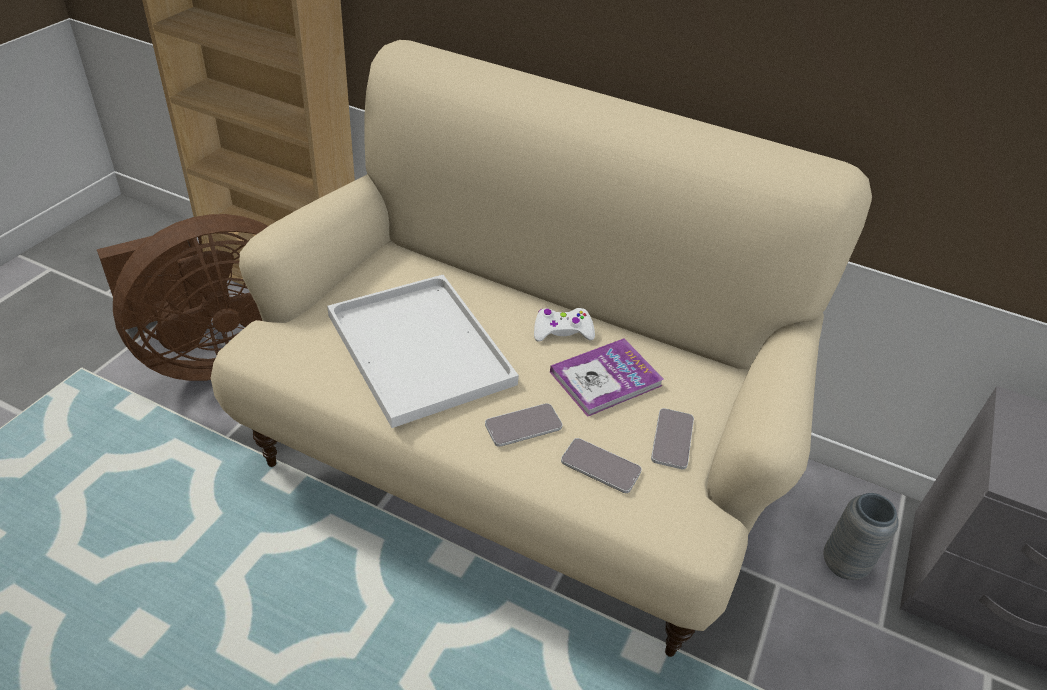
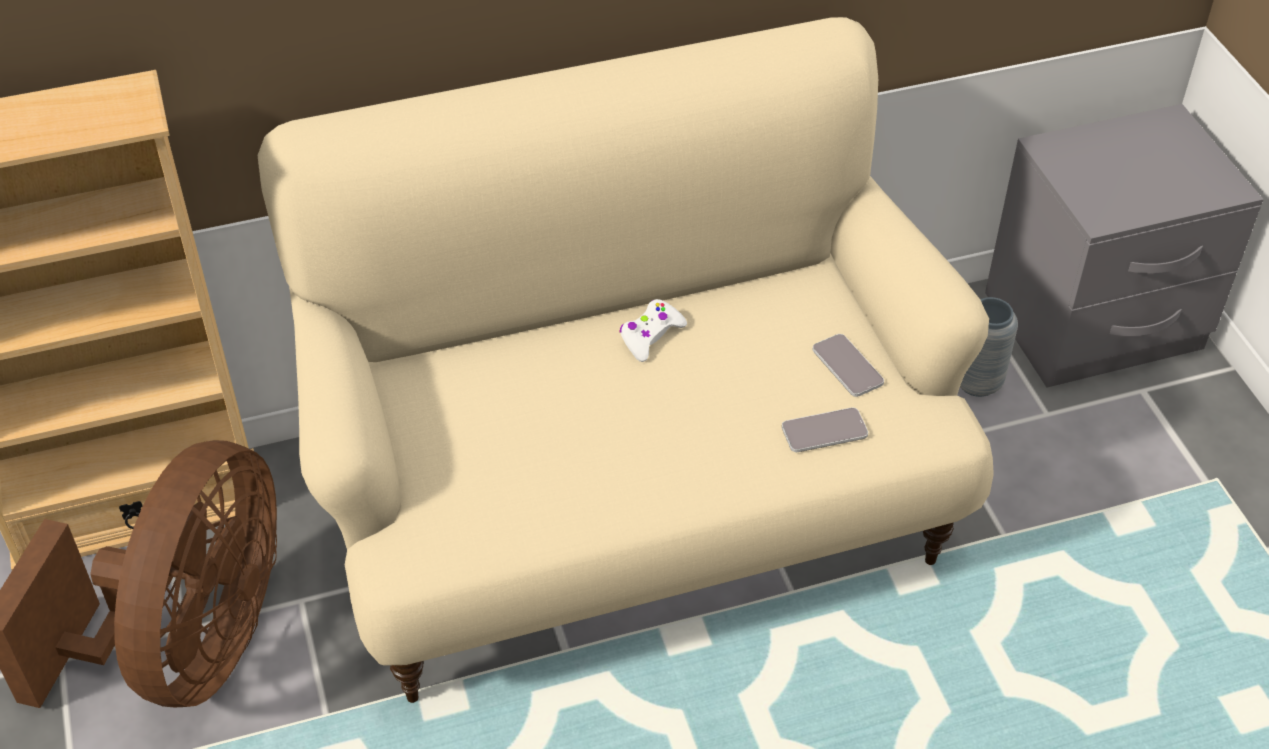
camera: 40 degrees left, 5 degrees up
white tray [327,275,519,428] -> none
phone [485,403,563,447] -> none
book [550,339,664,417] -> none

